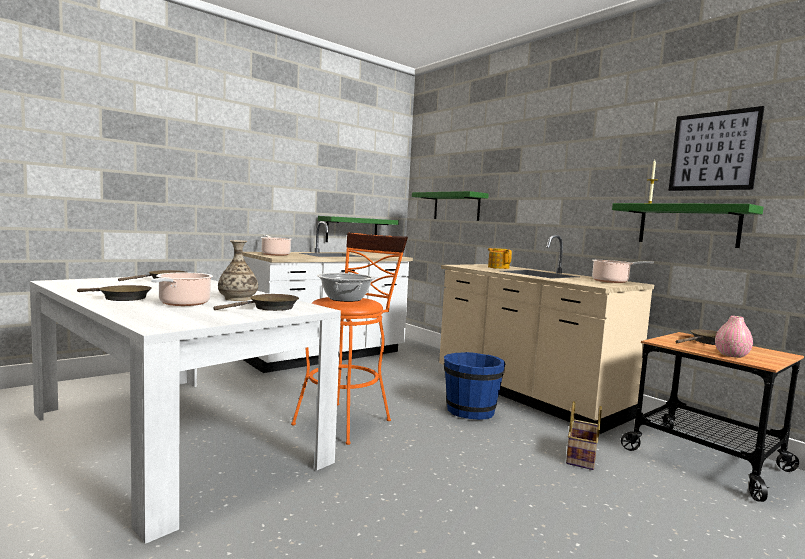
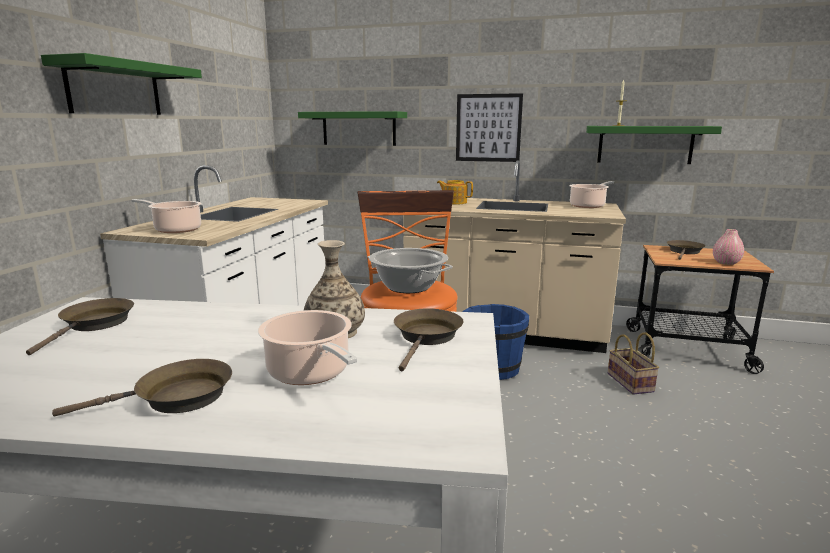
camera: 35 degrees left, 10 degrees up
green shelf [318,216,399,242] -> green shelf moved to [41,53,202,115]
picture [668,106,765,191] -> picture moved to [456,93,523,162]

